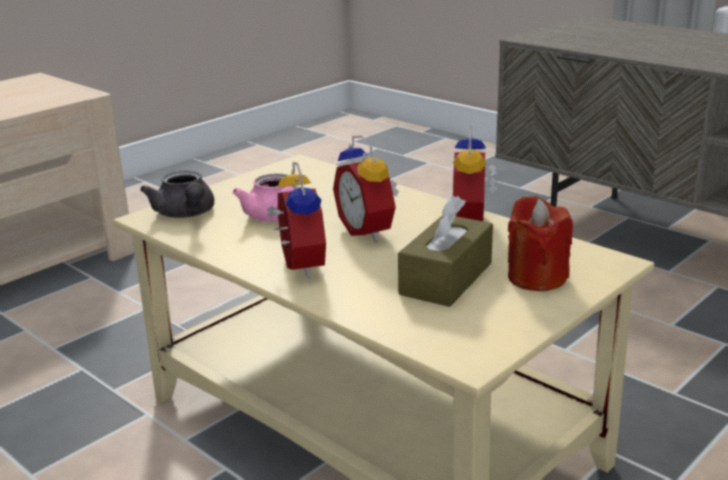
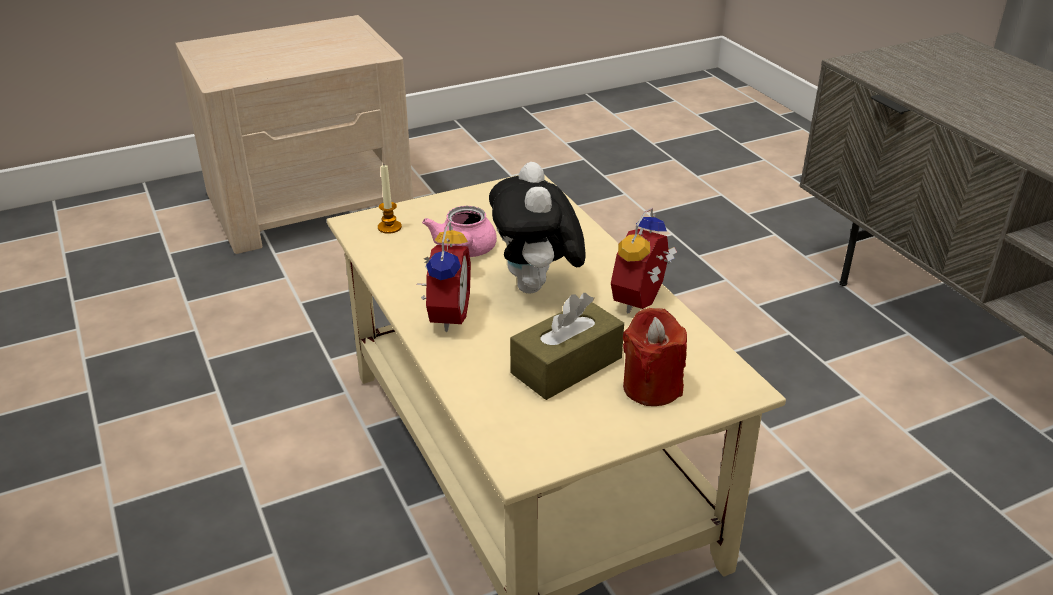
camera: 20 degrees right, 10 degrees up
grey teapot [140,170,214,218] -> candle [378,165,402,234]
alarm clock [333,135,399,242] -> plush toy [489,162,586,294]

